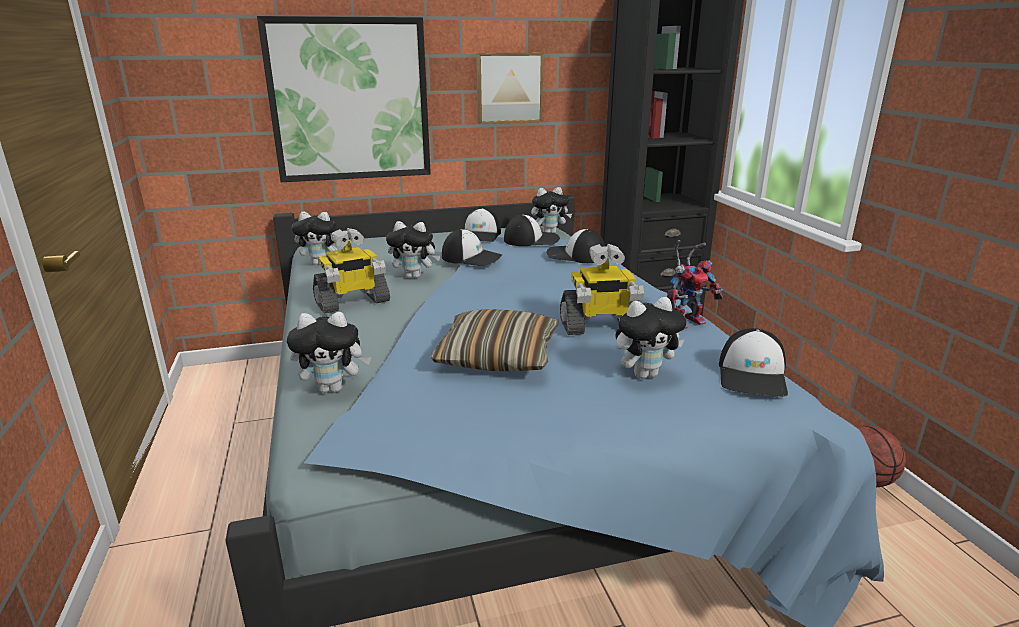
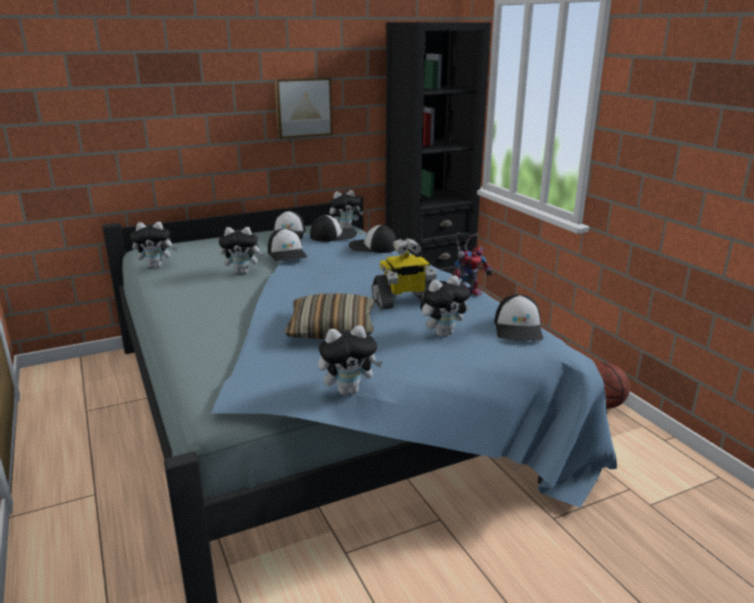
camera: 10 degrees left, 0 degrees up
picture [257,16,431,182] -> none
plush toy [287,312,371,393] -> plush toy moved to [318,325,383,395]
toy robot [313,228,390,313] -> none
cap [442,229,502,266] -> cap turned 60 degrees clockwise [268,228,308,261]

